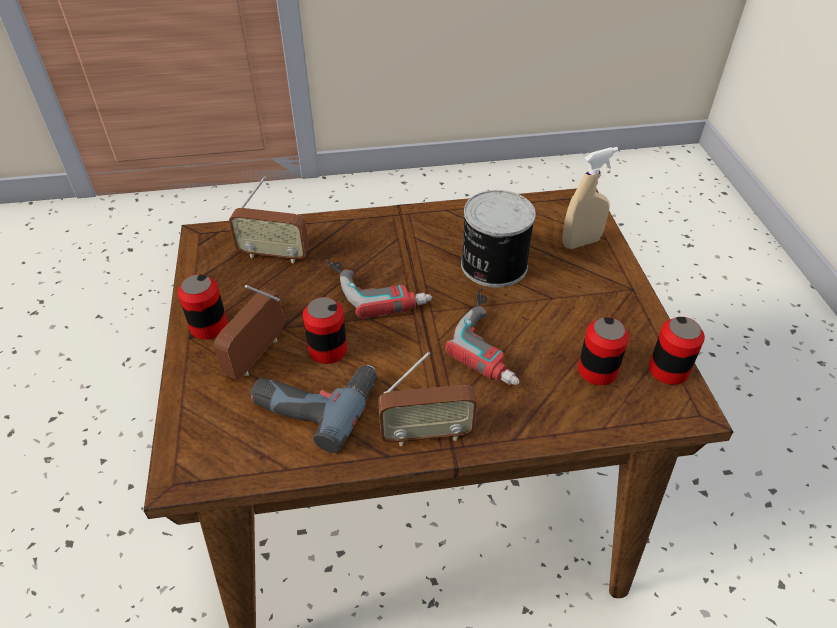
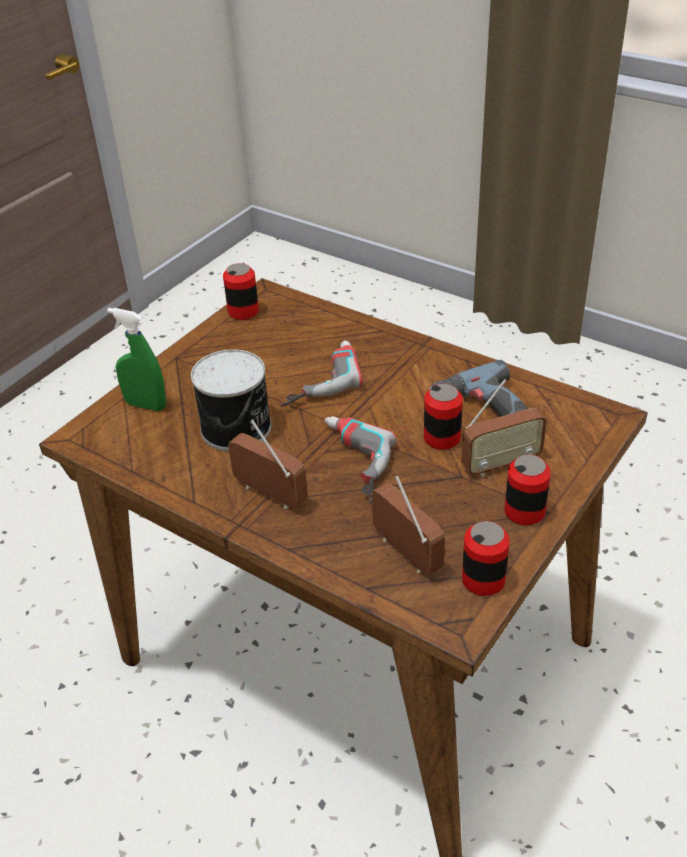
camera: 135 degrees left, 5 degrees down
radio [378,352,477,446] -> radio moved to [228,421,308,509]
beige spray bottle [563,147,618,249] -> green spray bottle [107,308,166,411]
can [578,317,629,385] -> can moved to [462,521,510,596]

